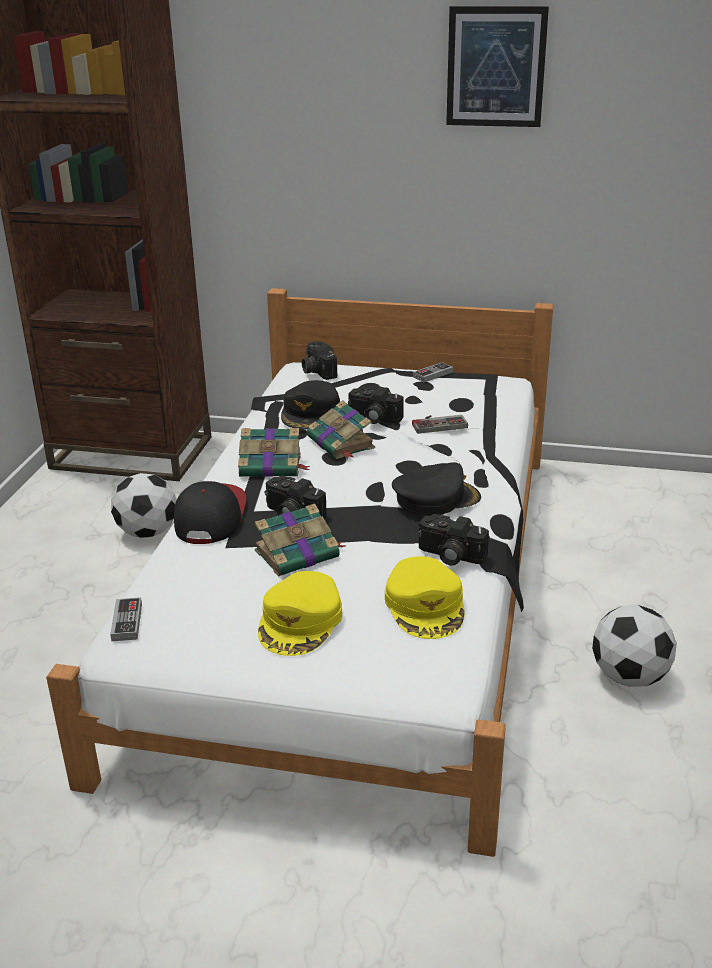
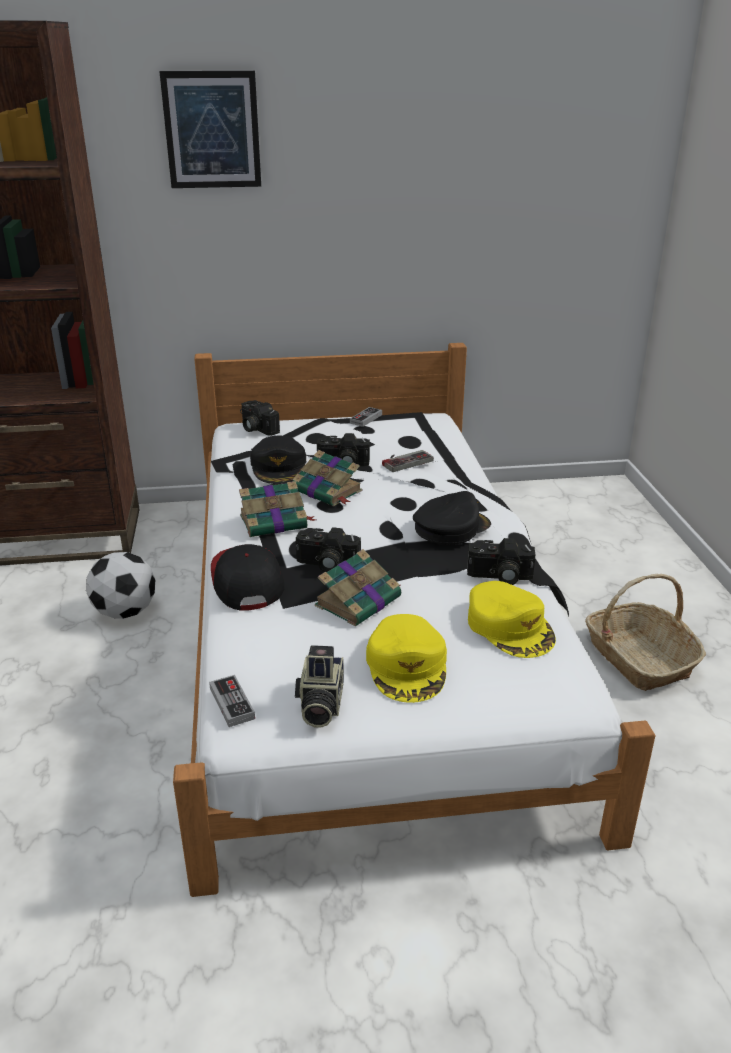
camera: 20 degrees left, 0 degrees up
picture [446,6,549,127] -> picture moved to [159,71,261,188]
football [592,605,677,687] -> basket [585,574,706,691]
none -> camera [295,645,344,727]

